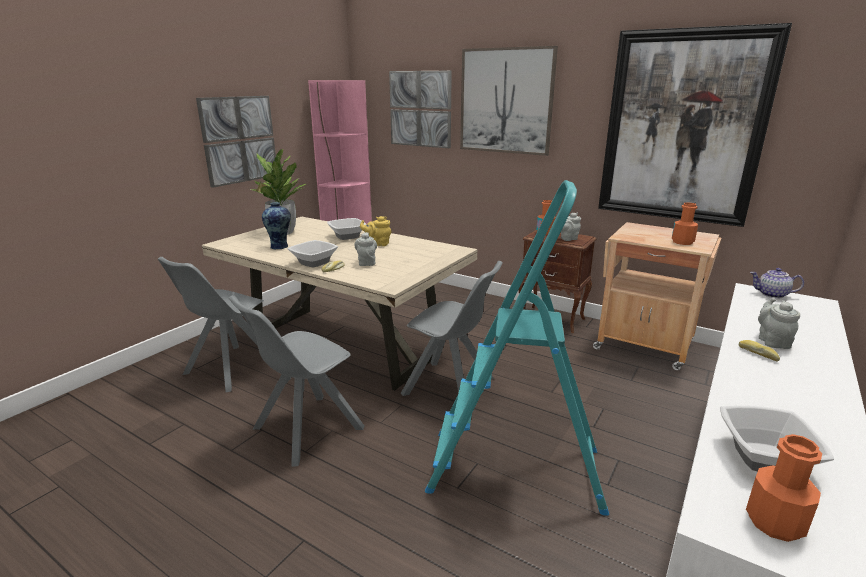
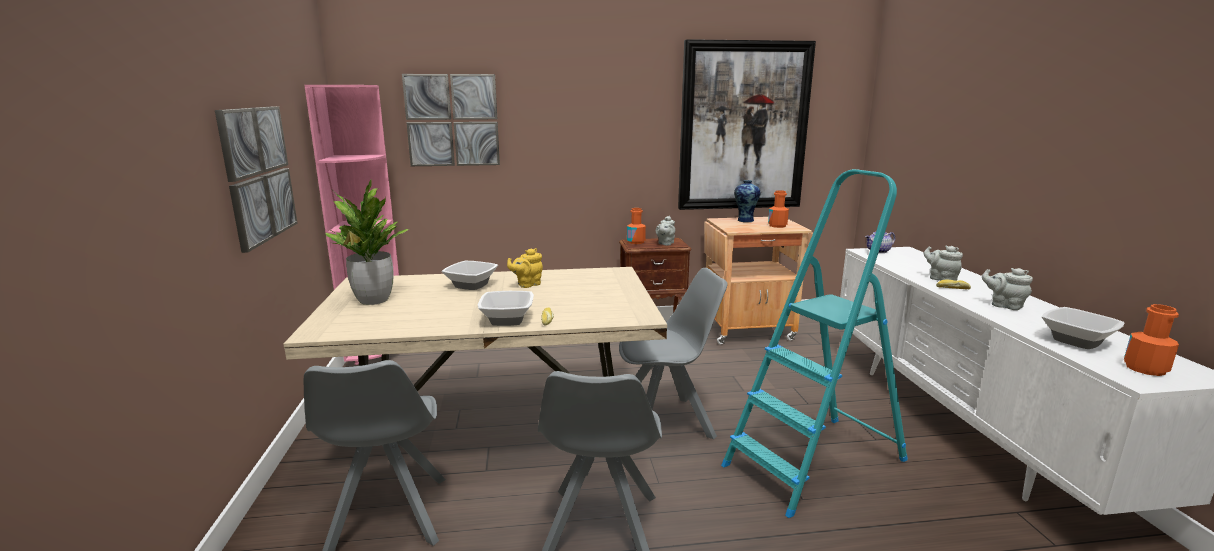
camera: 40 degrees left, 5 degrees down
vase [262,202,291,249] -> vase moved to [734,180,760,222]
grey teapot [354,232,377,266] -> grey teapot moved to [982,268,1033,310]
picture [460,46,558,156] -> none

